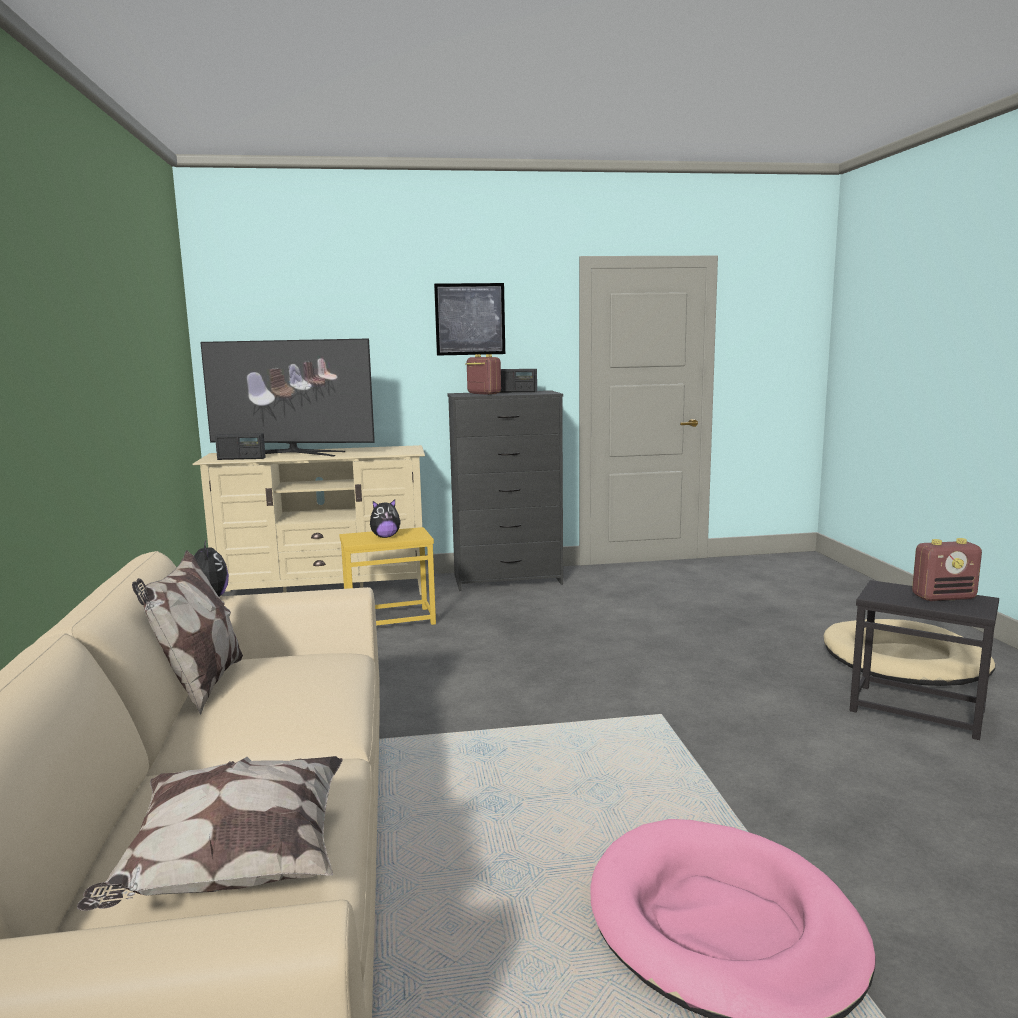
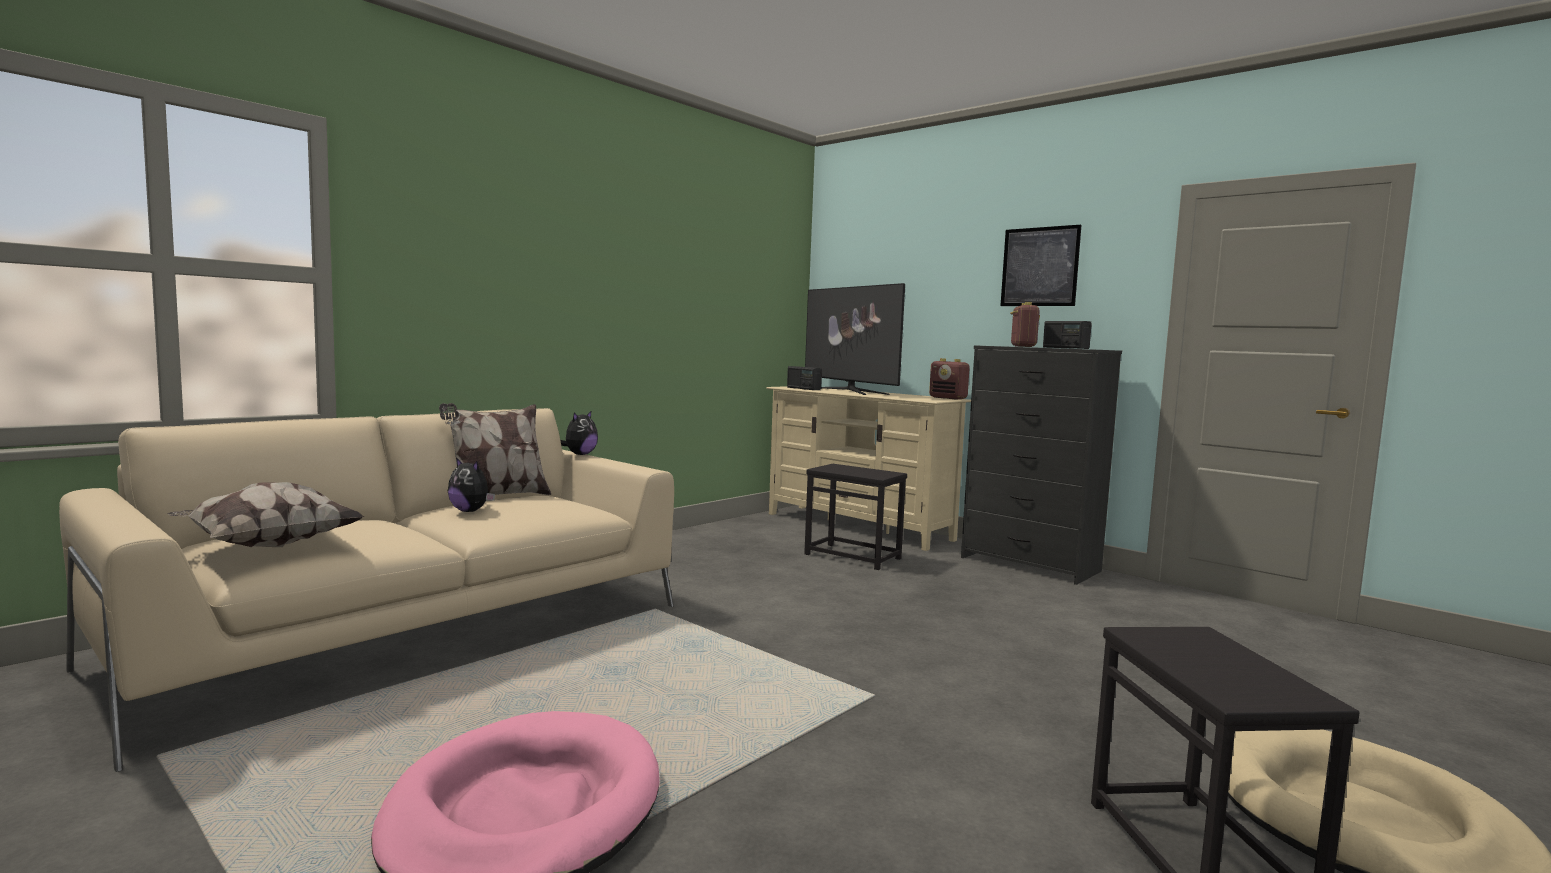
camera: 50 degrees right, 5 degrees down
yellow side table [340,527,436,625] -> black side table [804,464,907,570]
plush toy [370,499,401,538] -> plush toy moved to [448,457,495,512]
radio [912,538,982,601] -> radio moved to [929,358,970,399]

